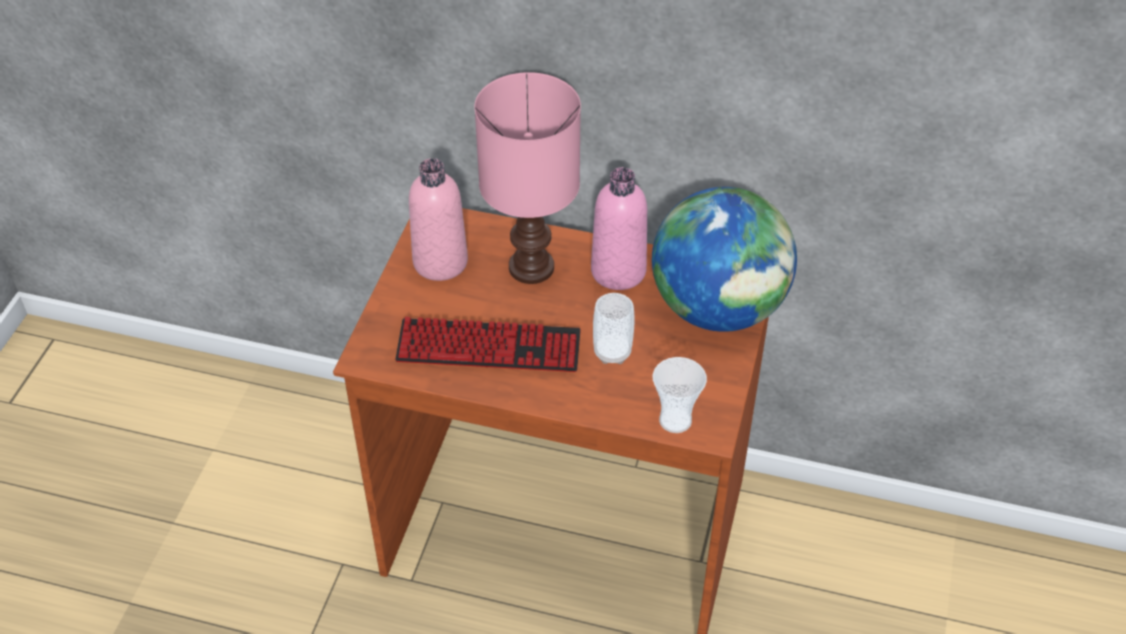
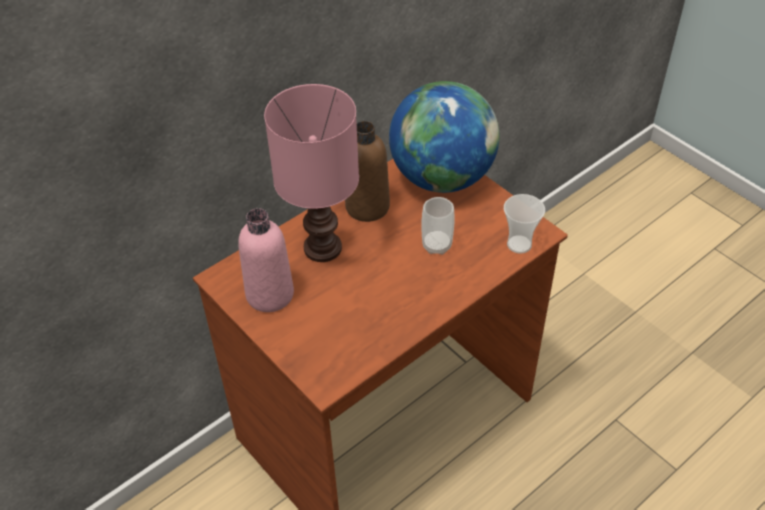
camera: 55 degrees left, 0 degrees up
keyboard [395,317,581,372] -> none
pink bottle [591,167,647,290] -> brown bottle [345,121,390,222]

